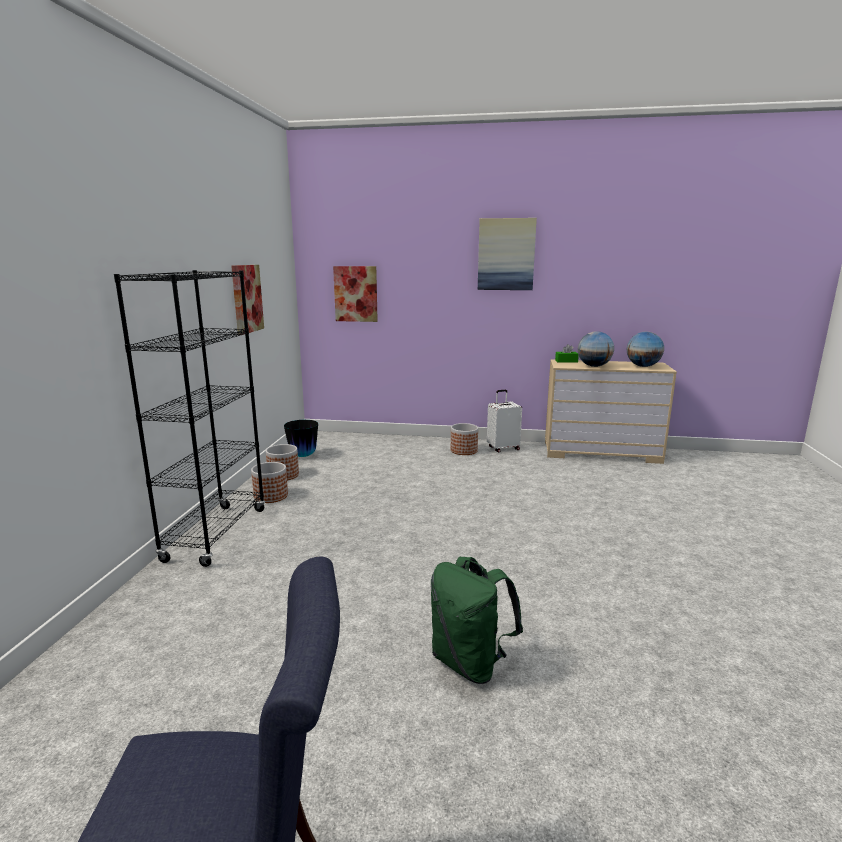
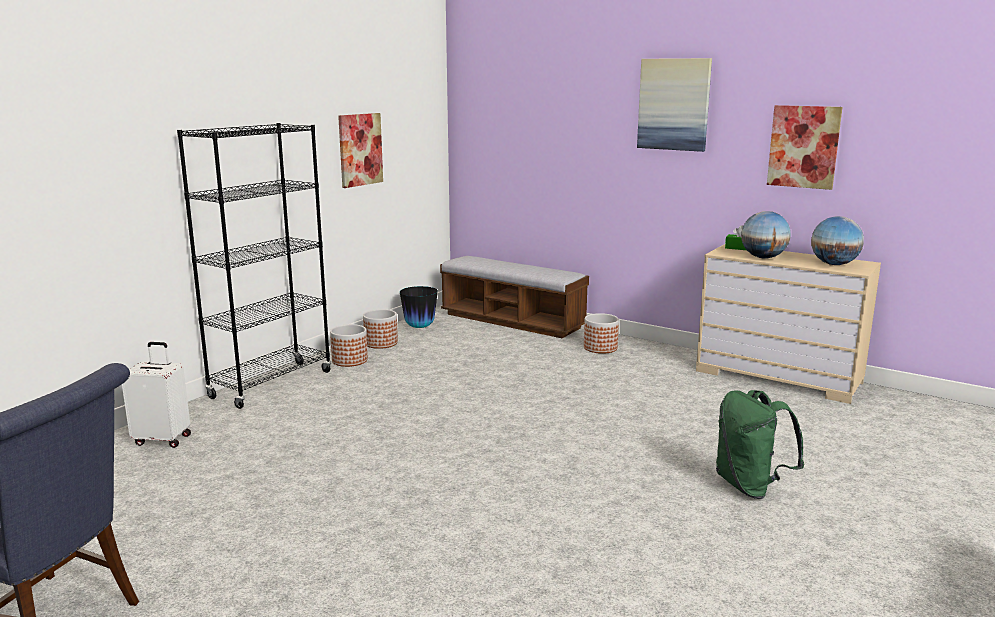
camera: 25 degrees right, 0 degrees up
picture [333,266,378,322] -> picture moved to [767,105,842,190]
green backpack [431,557,523,684] -> green backpack moved to [716,390,804,499]
white suitcase [487,390,522,453] -> white suitcase moved to [122,342,191,448]
none -> bench [440,256,589,338]

